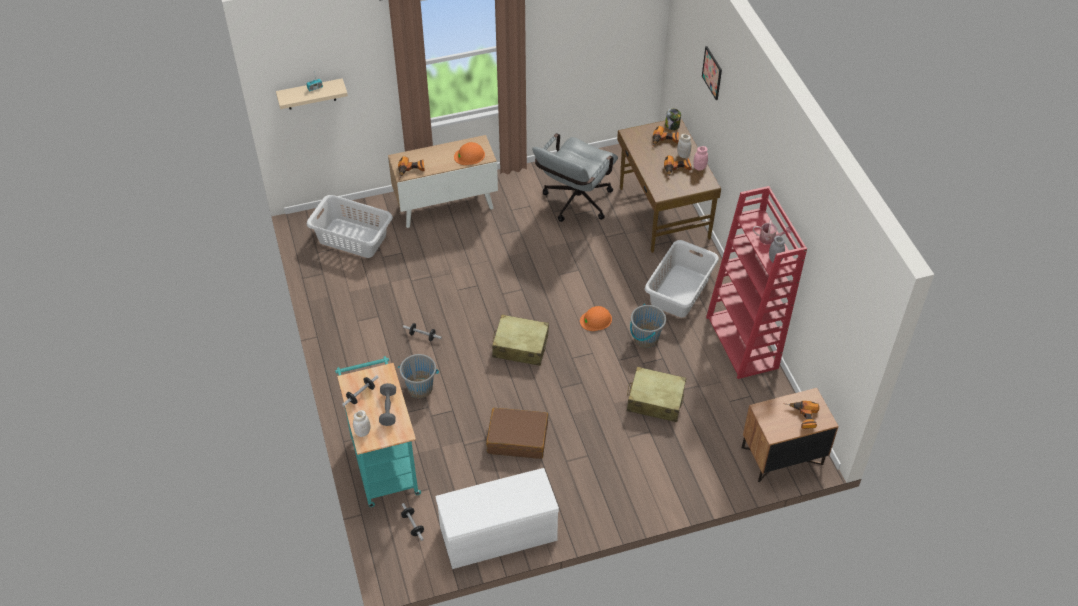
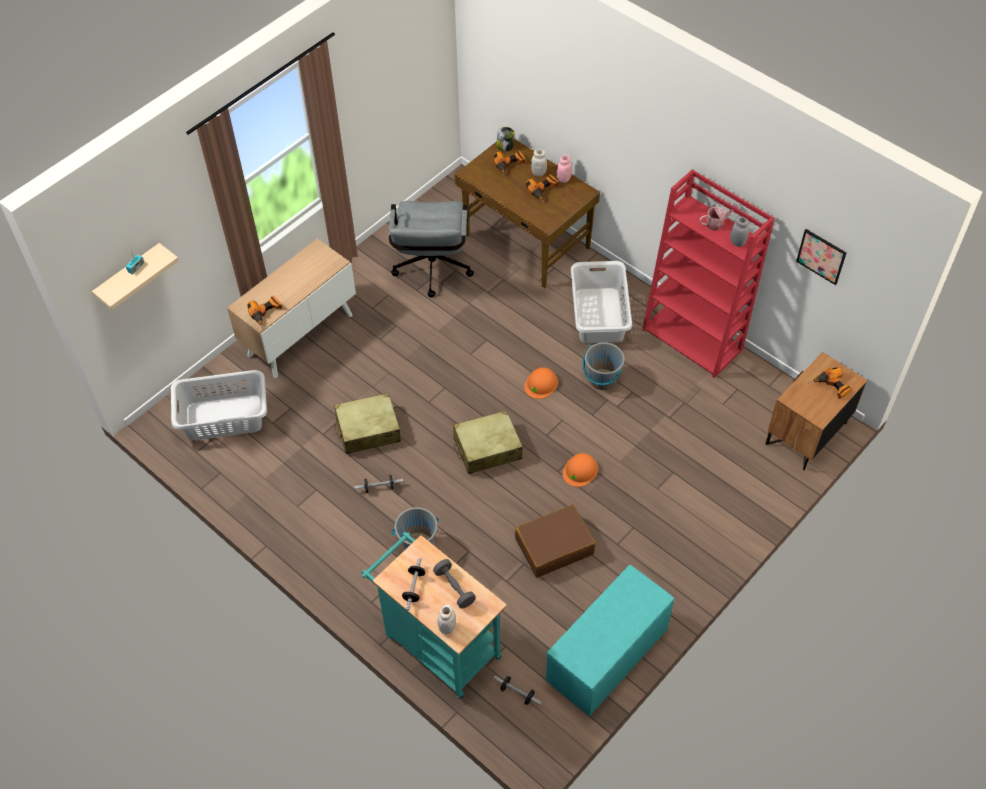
camera: 30 degrees left, 5 degrees up
white bench [436,468,559,569] -> turquoise bench [546,565,674,717]
orange hard hat [454,142,485,165] -> orange hard hat moved to [563,453,598,487]
beige suitcase [627,367,686,422] -> beige suitcase moved to [334,393,401,454]
picture [702,46,722,100] -> picture moved to [796,229,847,285]

